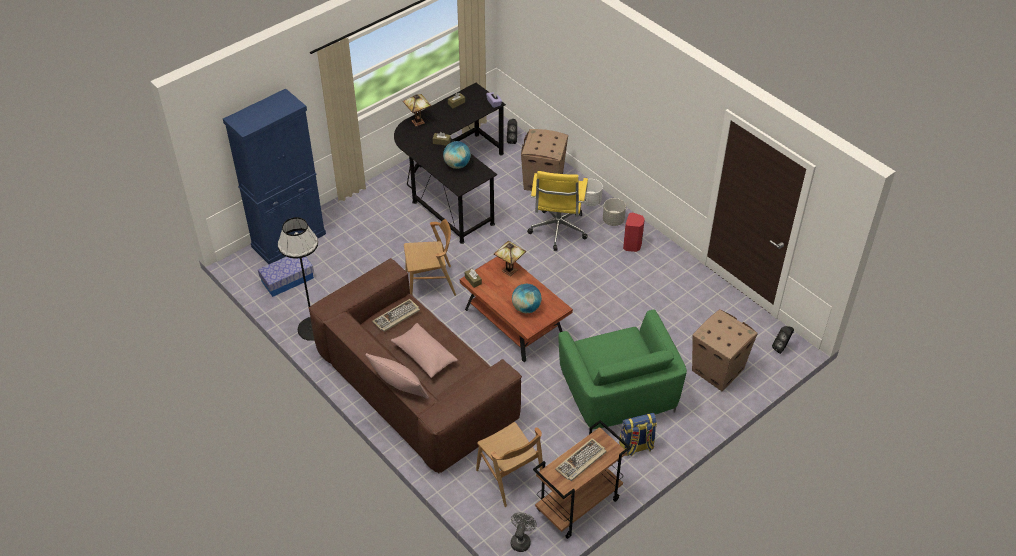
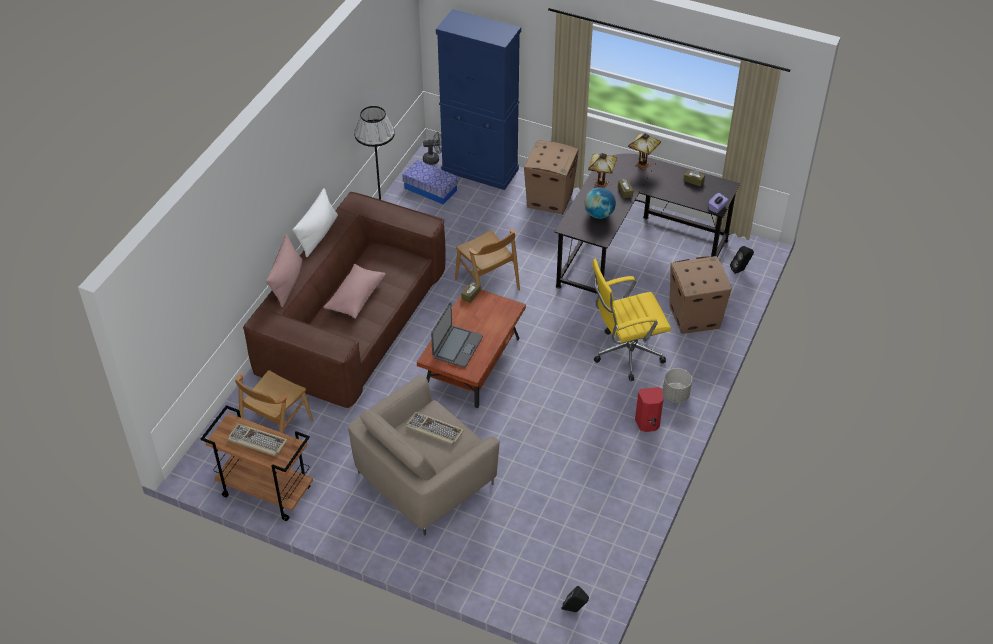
camera: 65 degrees right, 0 degrees up
keyboard [372,299,420,332] -> keyboard moved to [406,412,464,445]
table lamp [494,241,526,276] -> table lamp moved to [588,153,617,188]
grey fan [511,512,537,552] -> grey fan moved to [423,132,442,165]
globe [512,284,542,313] -> laptop [431,302,483,368]
green armchair [558,309,687,429] -> beige armchair [348,375,500,536]
white planter [583,179,603,206] -> none
backpack [619,413,657,456] -> none
cardboard box [692,309,758,391] -> cardboard box moved to [524,141,579,215]
none -> white pillow [293,188,338,257]

